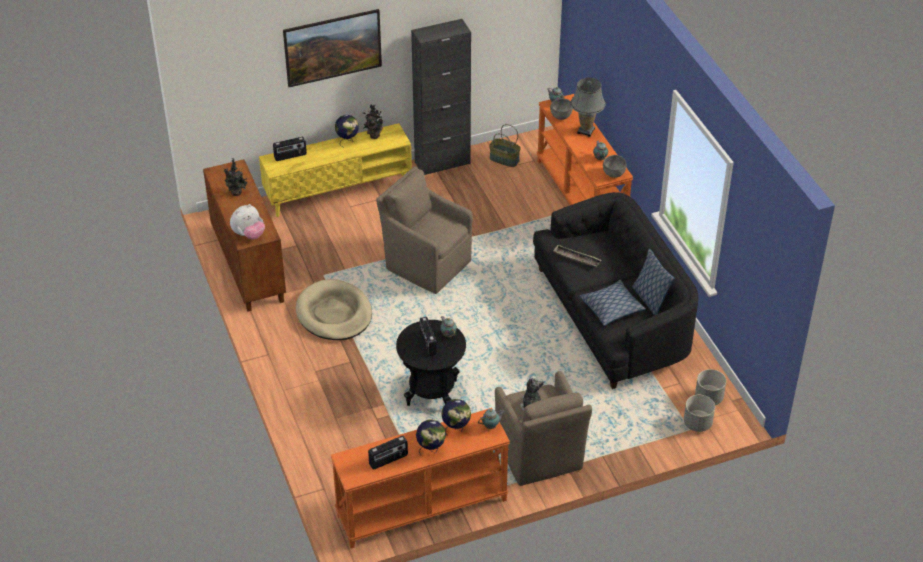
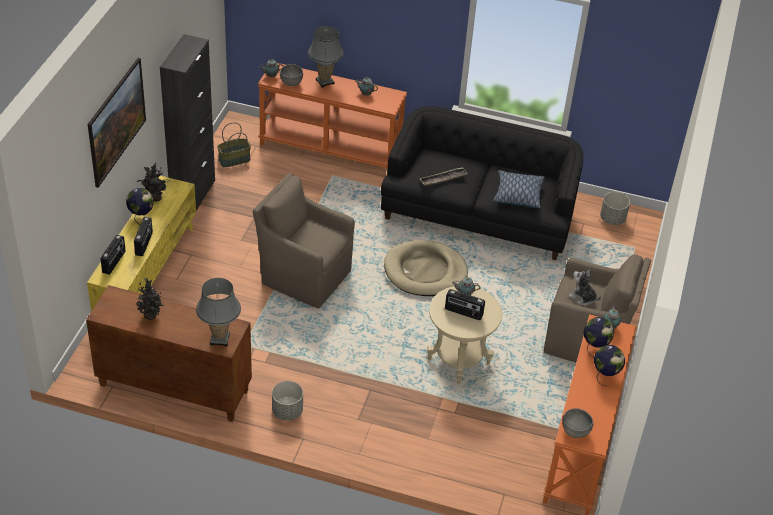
camera: 55 degrees left, 0 degrees up
plush toy [230,204,265,240] -> grey table lamp [196,278,241,347]
beige dog bed [296,279,372,340] -> beige dog bed moved to [384,240,468,296]
radio [368,436,408,470] -> radio moved to [134,217,153,256]
brown armchair [376,166,473,294] -> brown armchair turned 45 degrees clockwise [253,173,355,308]
black side table [396,320,466,406] -> beige side table [427,286,502,385]
grey bowl [603,155,627,178] -> grey bowl moved to [562,408,593,438]
pillow [632,249,675,315] -> none
grey planter [684,395,715,432] -> grey planter moved to [272,381,303,421]

